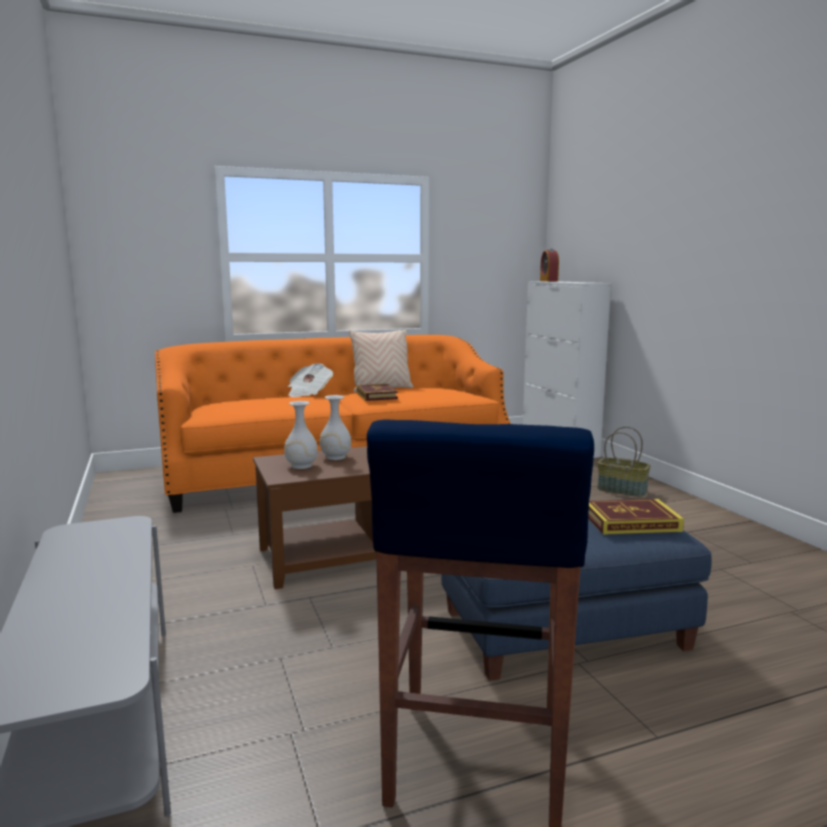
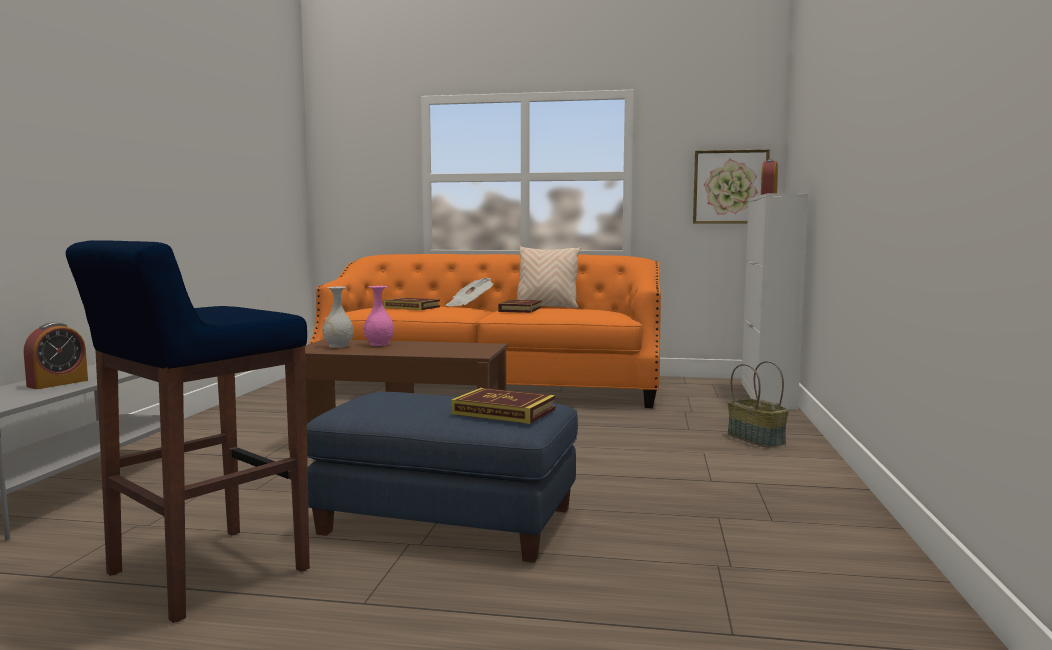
camera: 30 degrees right, 5 degrees down
white vase [320,395,351,460] -> pink vase [364,286,394,346]
none -> alarm clock [24,322,88,389]
none -> book [384,298,440,310]
none -> picture [693,149,770,224]

